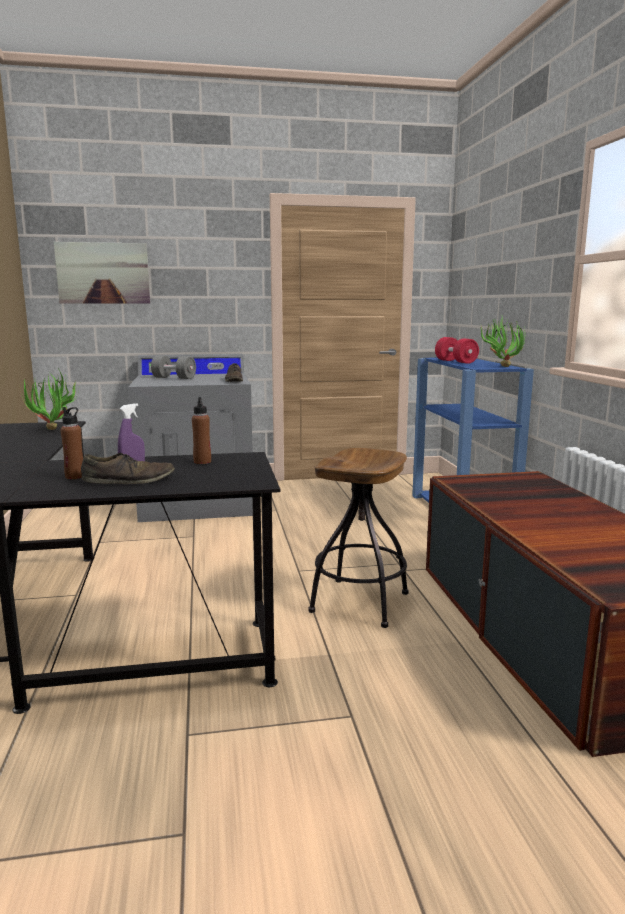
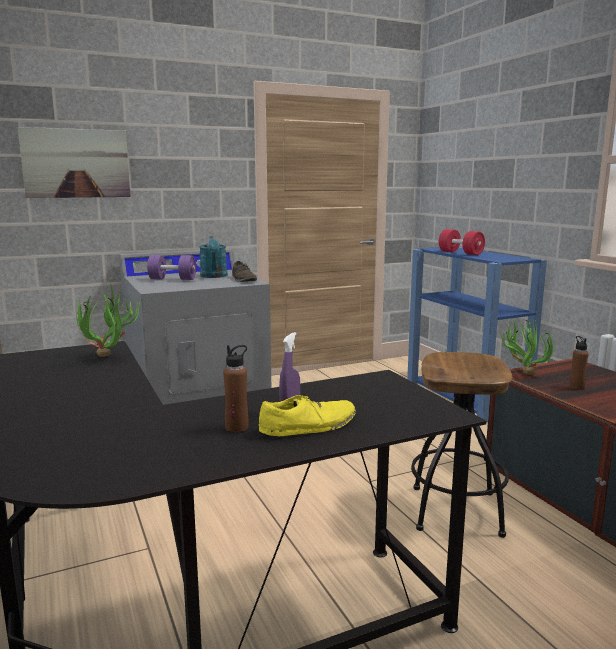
camera: 15 degrees left, 0 degrees up
brown shoe [81,453,175,484] -> yellow shoe [259,395,356,436]
grey dumbbell [151,355,196,379] -> purple dumbbell [147,255,196,280]
brown bottle [192,397,211,464] -> brown bottle moved to [569,336,588,390]
potted plant [480,314,525,367] -> potted plant moved to [501,320,554,375]
none -> turquoise watering can [199,236,228,278]

